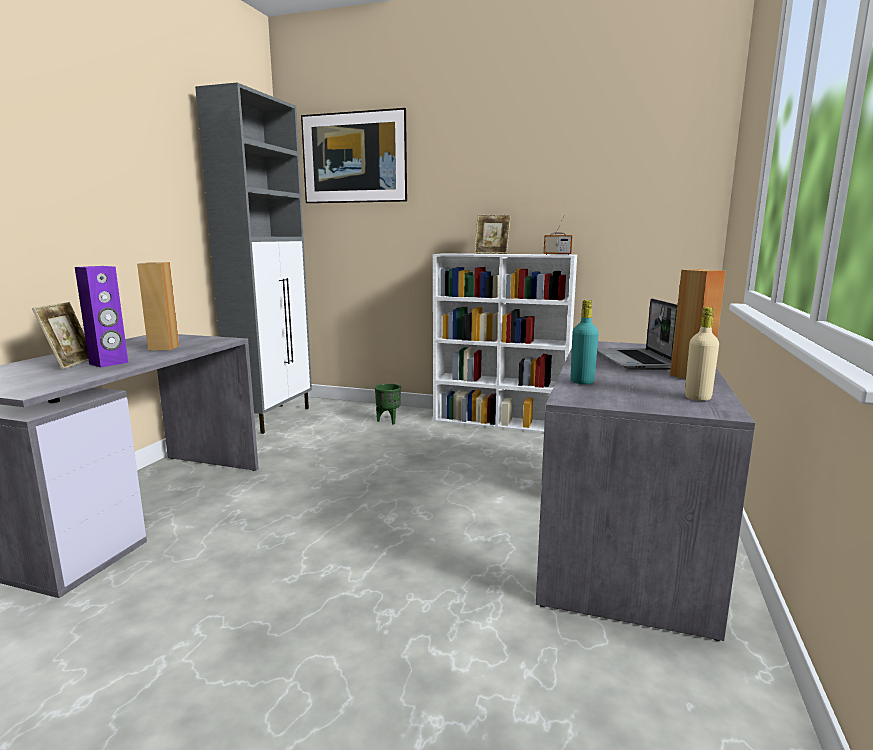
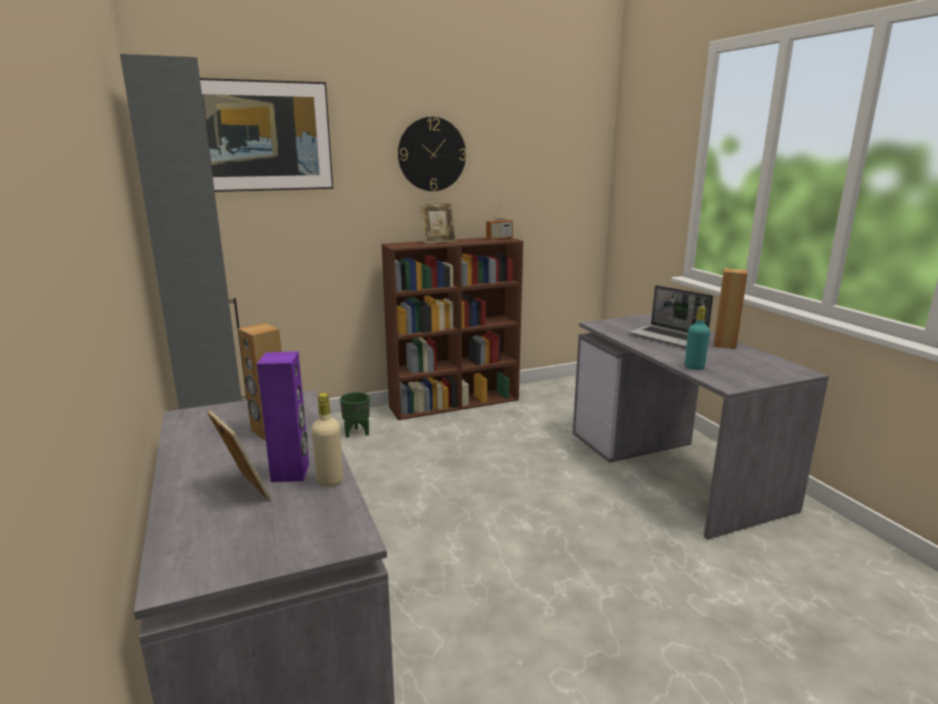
camera: 40 degrees left, 5 degrees up
white bookcase [433,253,577,433] -> brown bookcase [382,237,523,420]
beige bottle [685,307,719,401] -> beige bottle moved to [311,393,343,487]
none -> wall clock [398,117,466,191]

